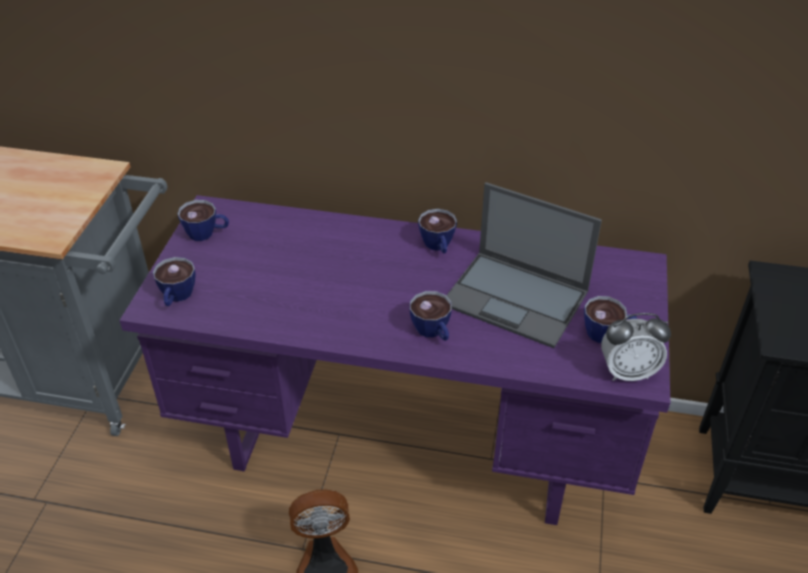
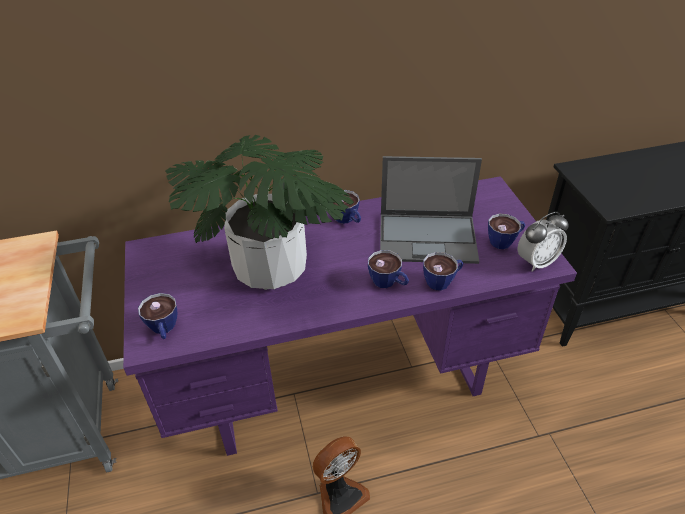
camera: 25 degrees left, 0 degrees up
cup [178,200,229,241] -> cup moved to [423,252,464,291]
none -> potted plant [165,135,354,290]

